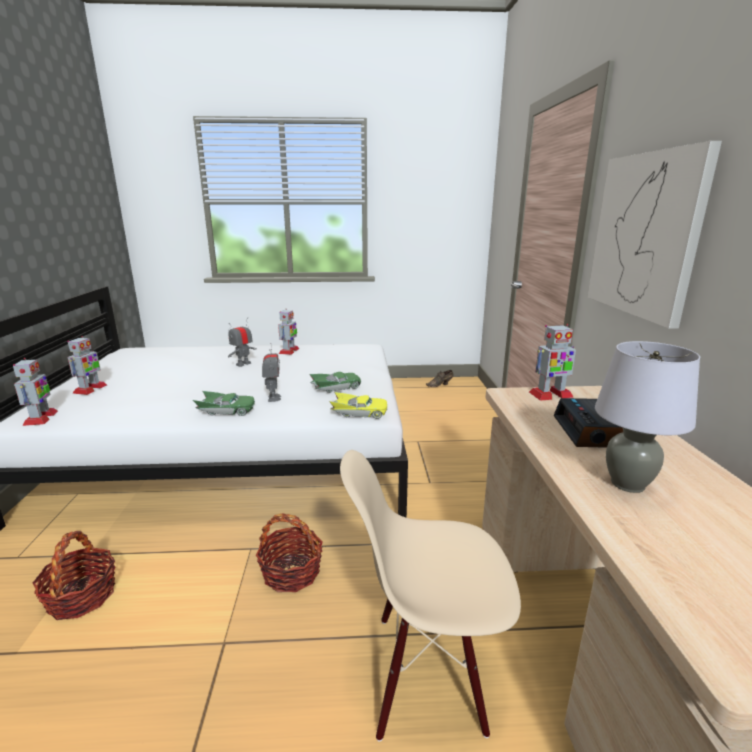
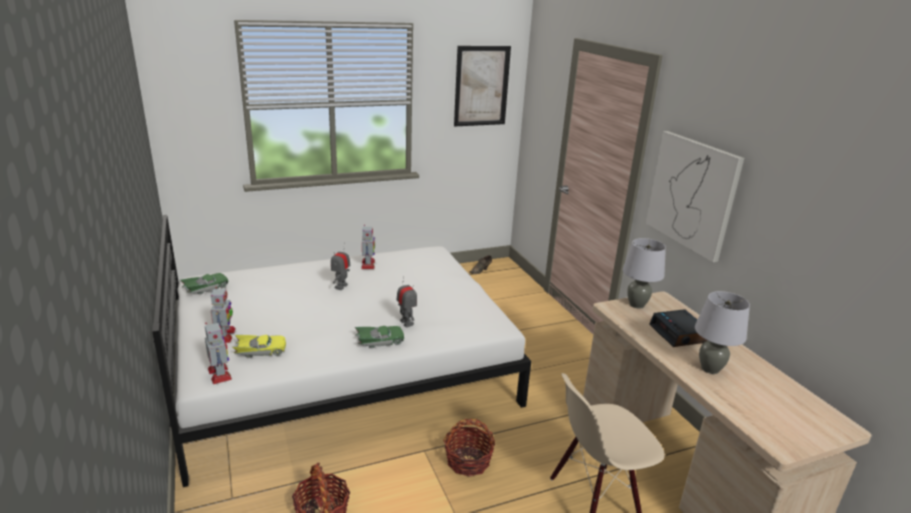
camera: 20 degrees left, 5 degrees up
green toy car [309,372,361,393] -> green toy car moved to [180,273,228,294]
yellow toy car [329,392,387,419] -> yellow toy car moved to [233,335,286,358]
toy robot [529,324,576,401] -> grey table lamp [623,238,666,309]
none -> picture [454,46,511,126]

